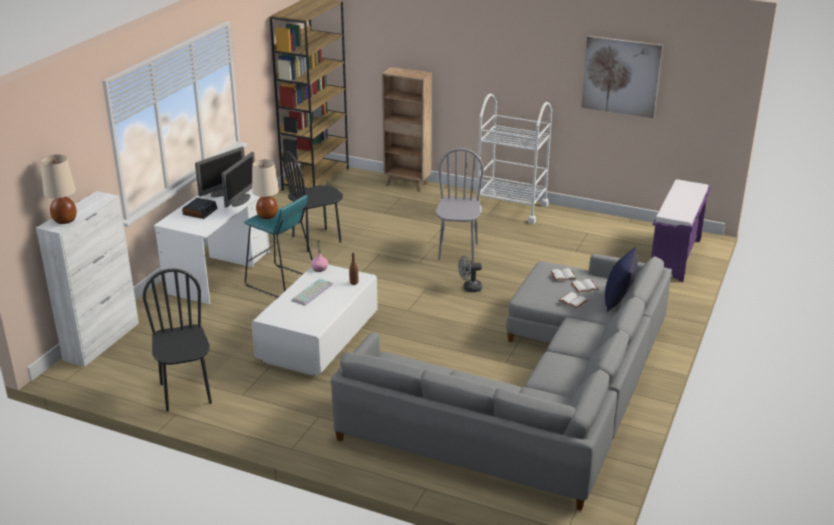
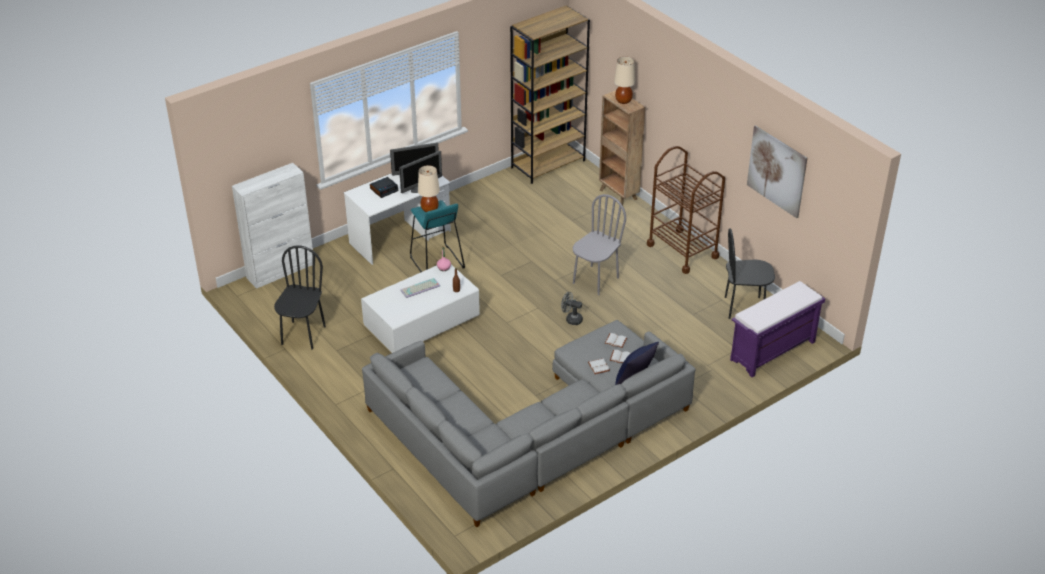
camera: 30 degrees right, 10 degrees up
beige table lamp [41,155,77,224] -> beige table lamp moved to [614,57,635,104]
black chair [283,151,343,252] -> black chair moved to [725,228,775,319]
white cart [477,93,552,224] -> brown cart [647,146,725,274]

